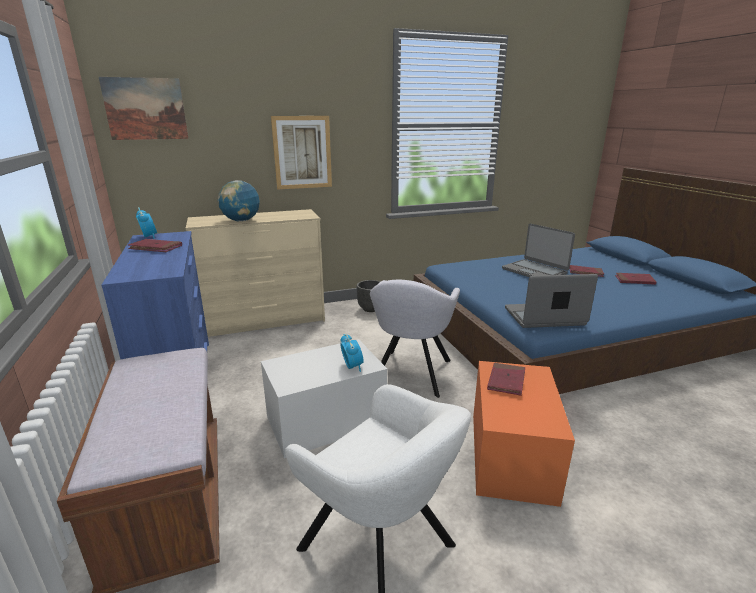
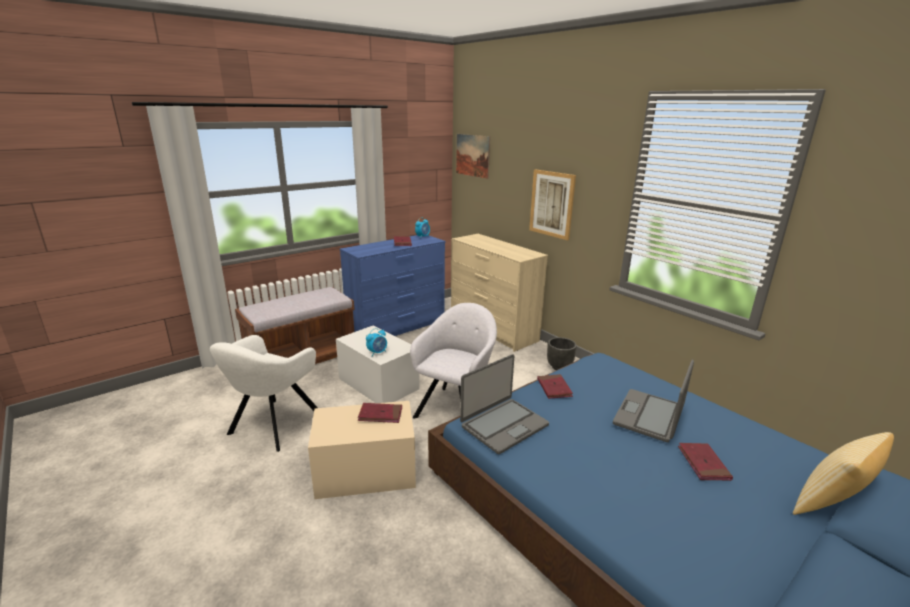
camera: 70 degrees right, 0 degrees up
globe [218,180,260,221] -> none
grey armchair [370,280,460,398] -> grey armchair turned 120 degrees clockwise [410,303,497,418]
orange storage box [473,361,575,507] -> beige storage box [308,401,416,499]
laptop [505,274,598,328] -> laptop turned 75 degrees clockwise [460,354,549,454]
red book [615,273,656,285] -> red book moved to [537,374,573,399]
none -> pillow [793,432,894,515]

